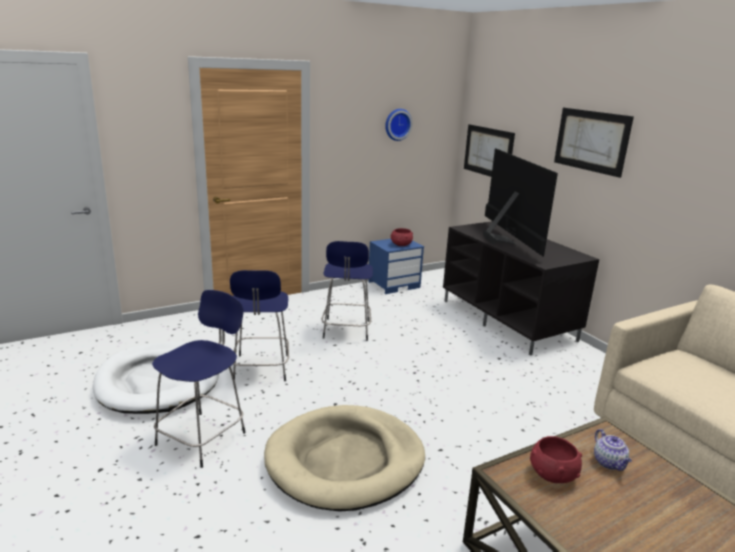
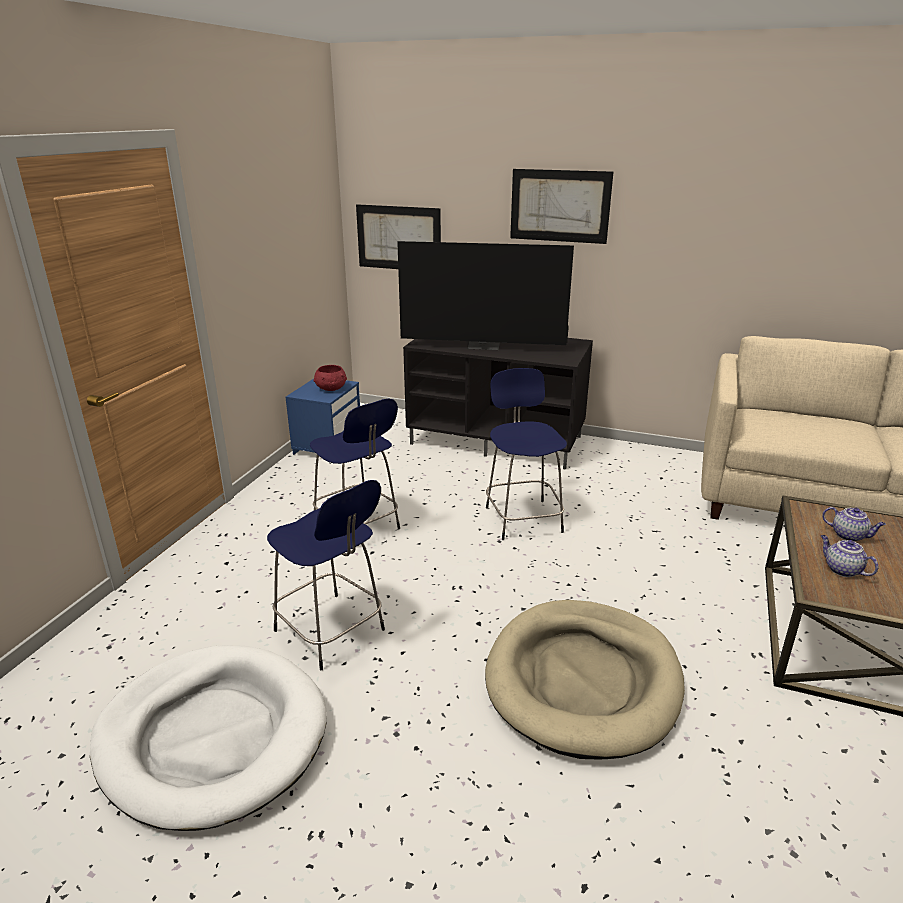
camera: 40 degrees left, 5 degrees up
blue stool [152,290,245,468] -> blue stool moved to [486,368,567,540]
wall clock [385,109,413,141] -> none
television [483,148,558,256] -> television turned 150 degrees clockwise [397,241,574,350]
red bowl [530,436,582,483] -> teapot [821,535,878,577]

